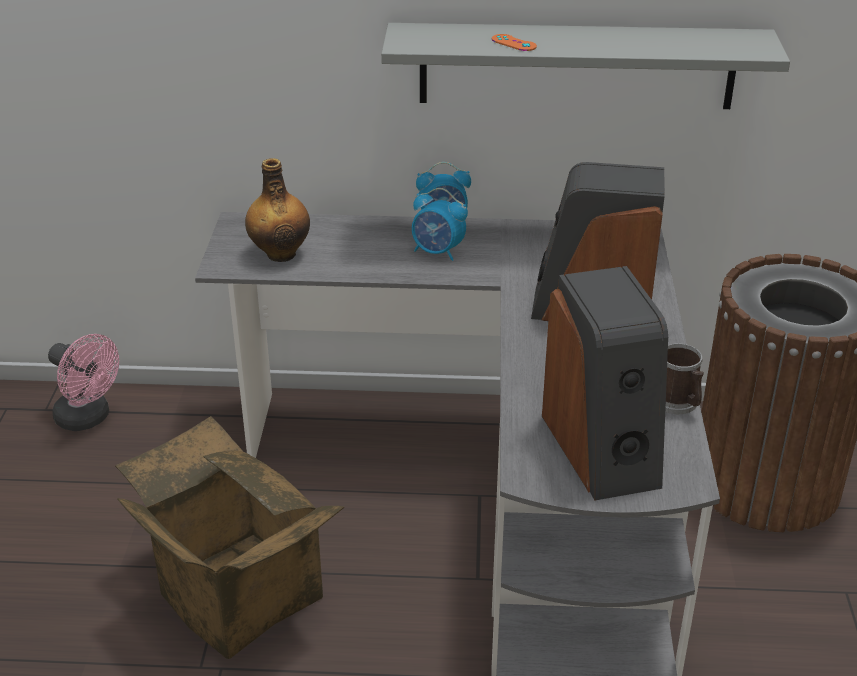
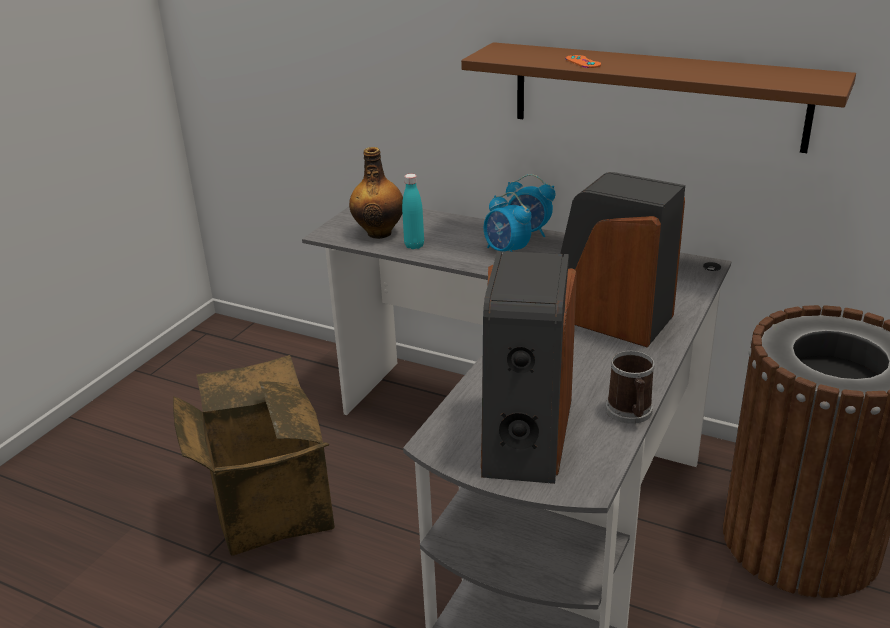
camera: 25 degrees right, 5 degrees down
pink fan [48,334,119,431] -> none
grey shelf [381,23,790,109] -> brown shelf [461,42,856,153]
none -> turquoise bottle [402,174,424,249]

